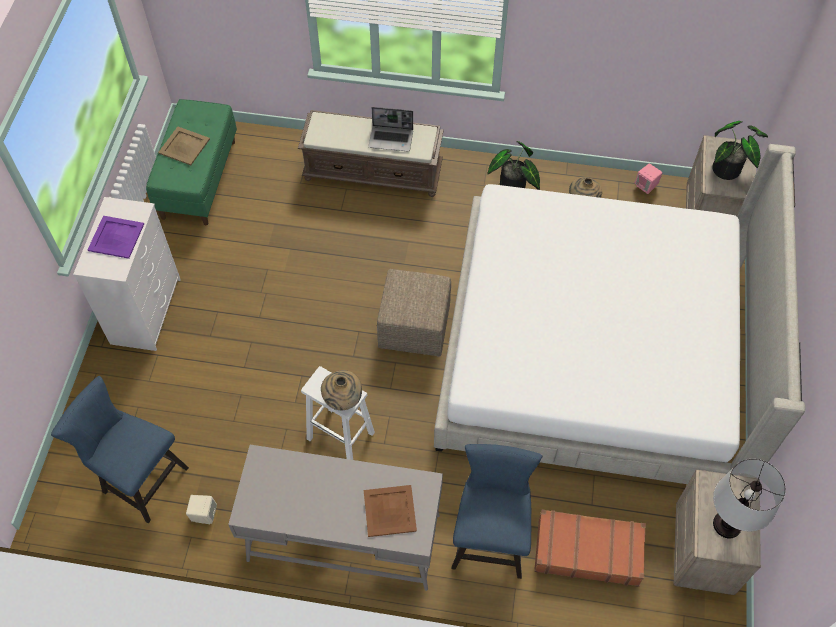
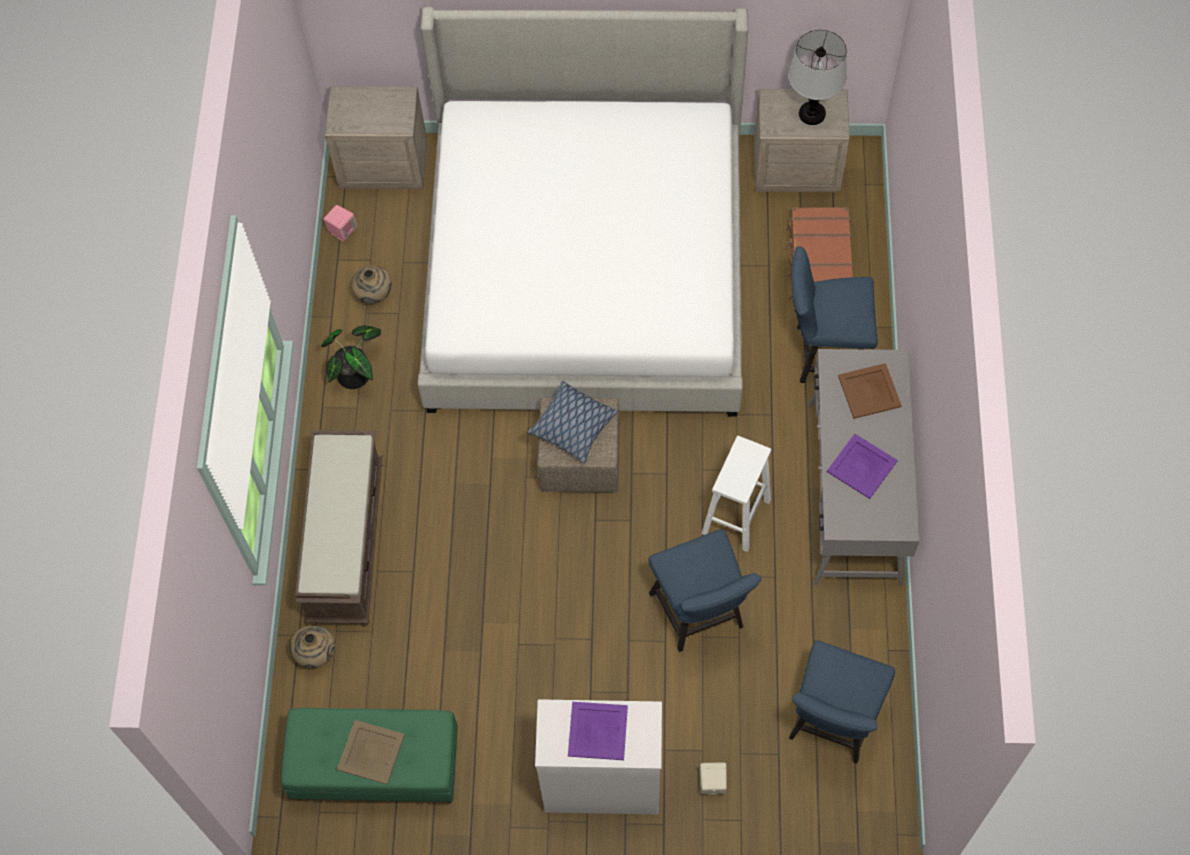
camera: 95 degrees left, 5 degrees up
beige speaker [186,495,217,524] -> beige speaker moved to [700,762,727,795]
beige vase [321,370,362,410] -> beige vase moved to [290,626,335,668]
laptop [369,107,413,152] -> none
potted plant [712,121,768,180] -> none
none -> pillow [528,381,618,464]
none -> blue chair [648,529,762,652]
none -> purple tray [827,434,898,499]

